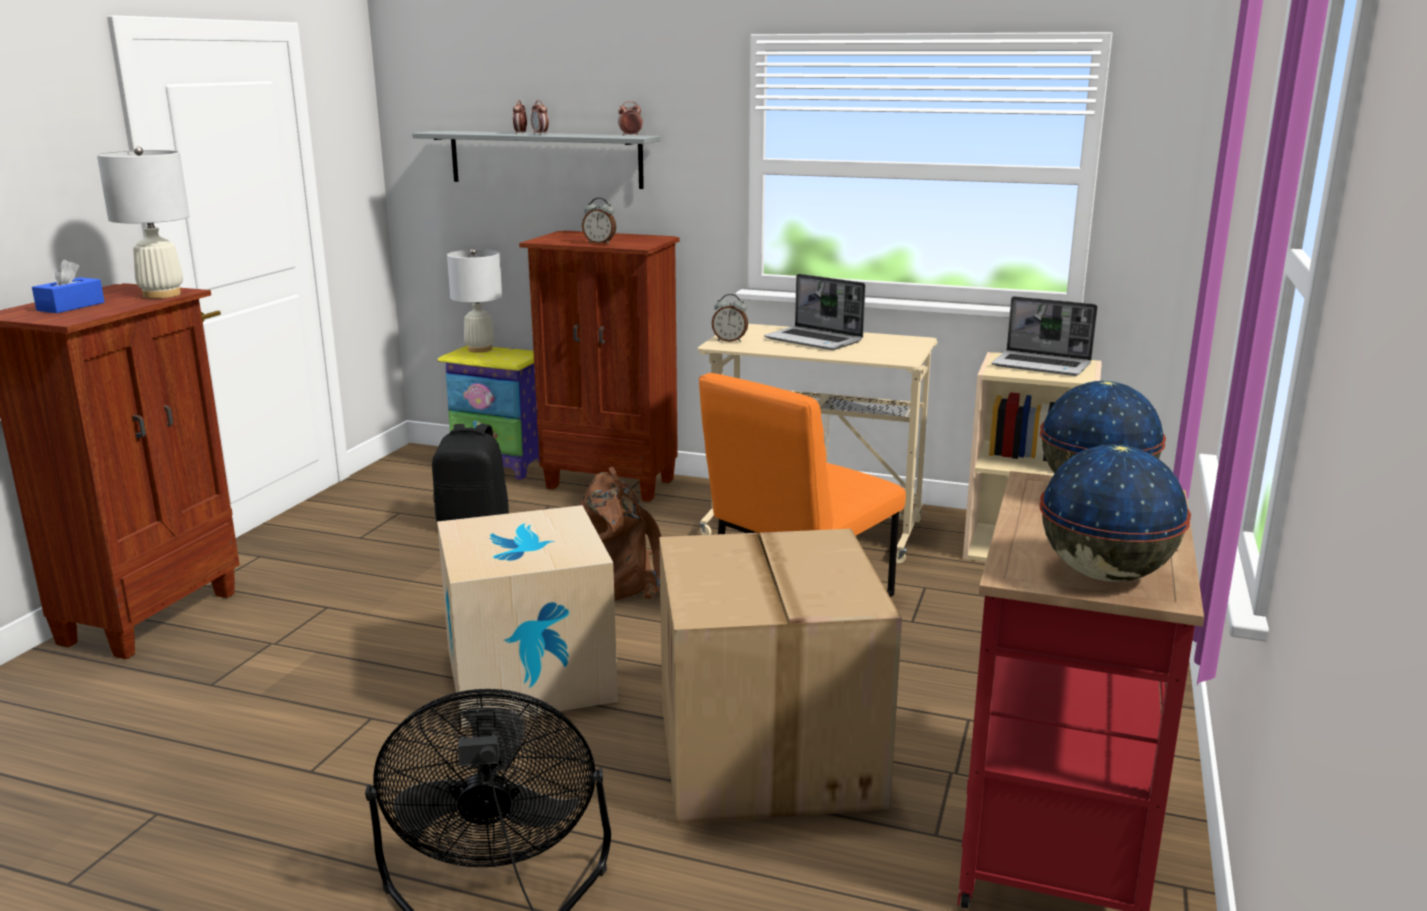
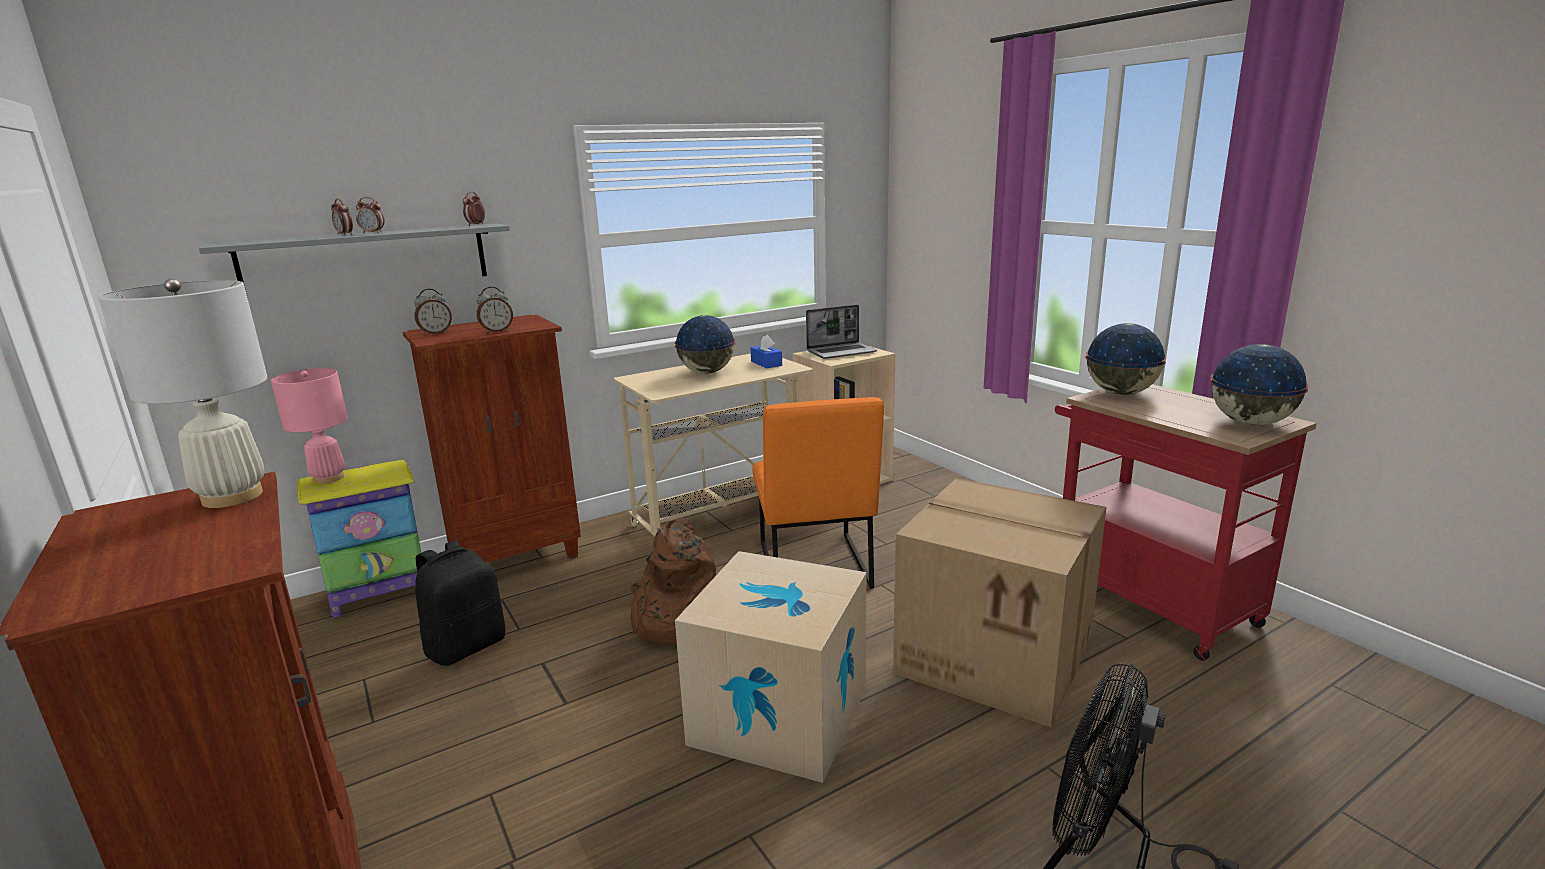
camera: 50 degrees left, 0 degrees up
blue tissue box [32,260,104,313] -> blue tissue box moved to [751,335,782,369]
white table lamp [447,249,502,353] -> pink table lamp [271,368,348,484]
alarm clock [712,294,748,342] -> alarm clock moved to [414,289,452,335]
laptop [764,274,865,350] -> globe [675,315,735,374]

